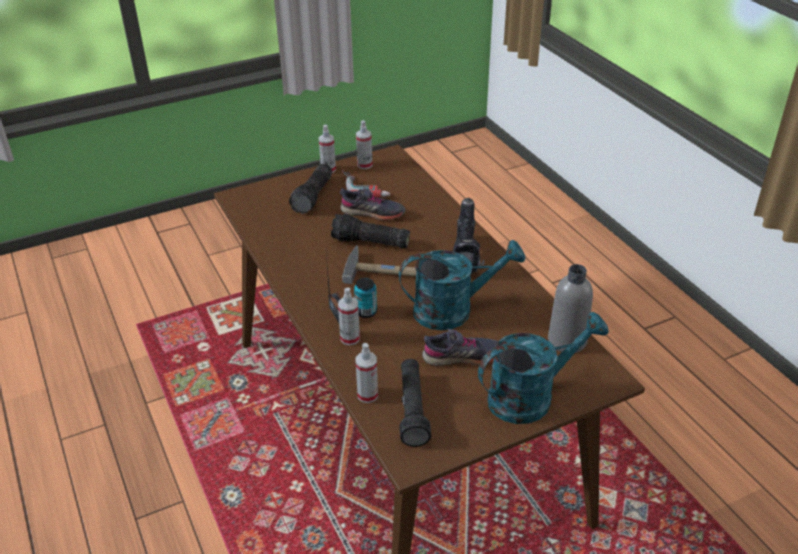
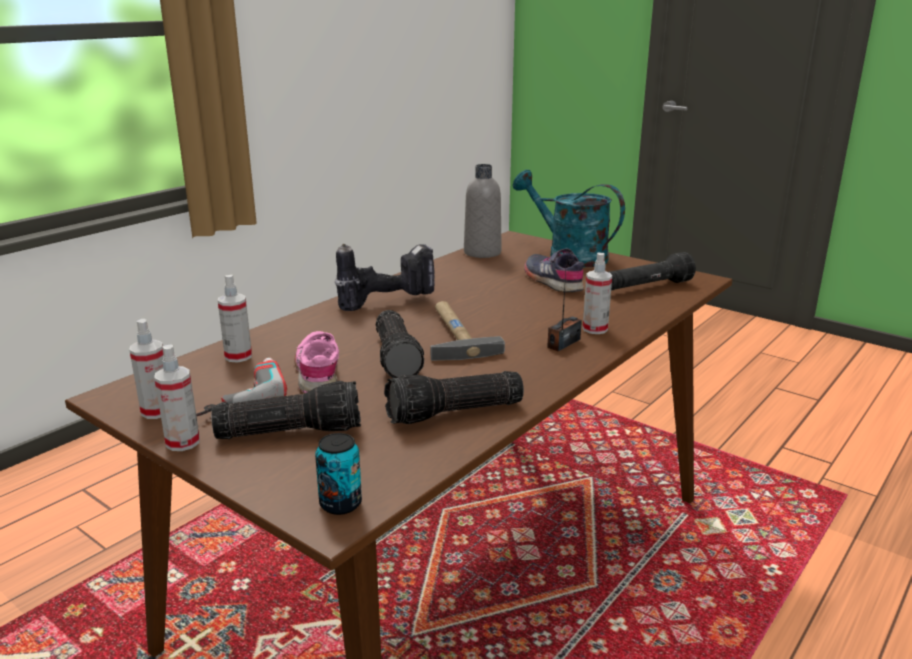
camera: 115 degrees left, 15 degrees down
grey shoe [340,187,406,220] -> pink shoe [295,331,339,393]
can [354,278,377,318] -> can moved to [315,433,362,515]
spray bottle [355,343,378,403] -> spray bottle moved to [218,275,252,362]
turquoise watering can [399,240,525,330] -> none
none -> flashlight [384,371,524,424]

